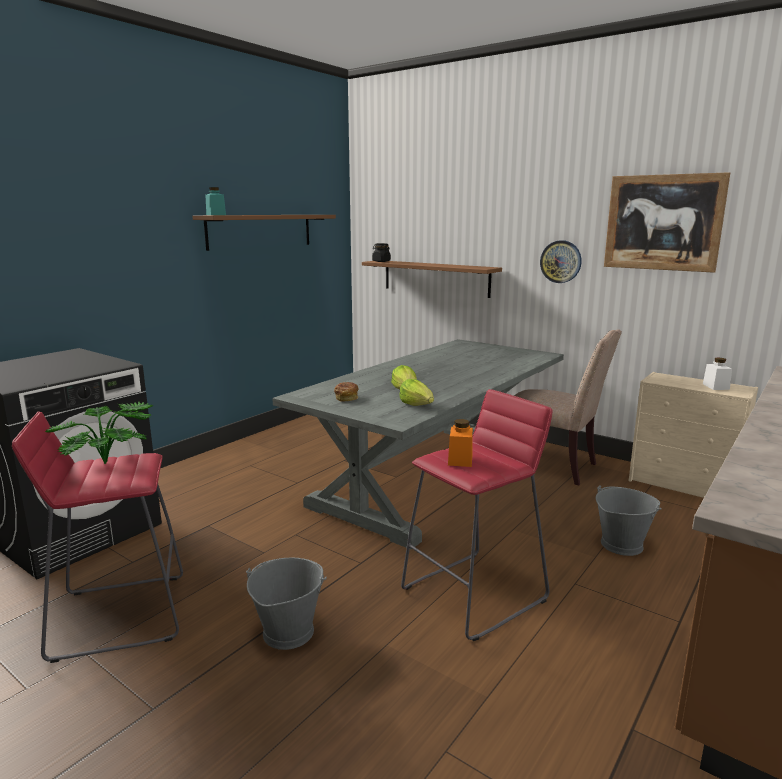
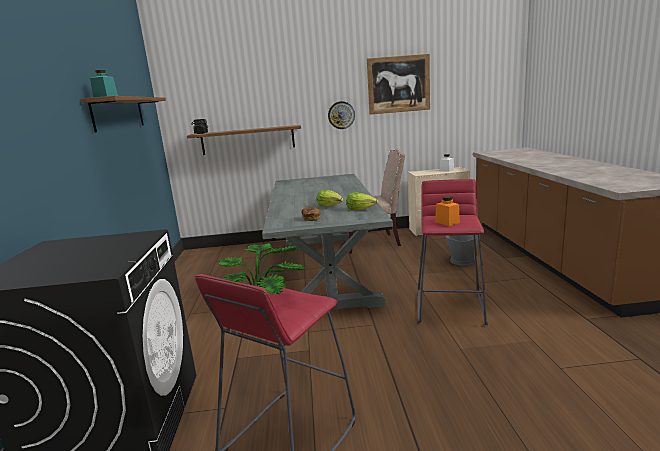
camera: 40 degrees left, 0 degrees up
grey bucket [246,558,327,650] -> none

